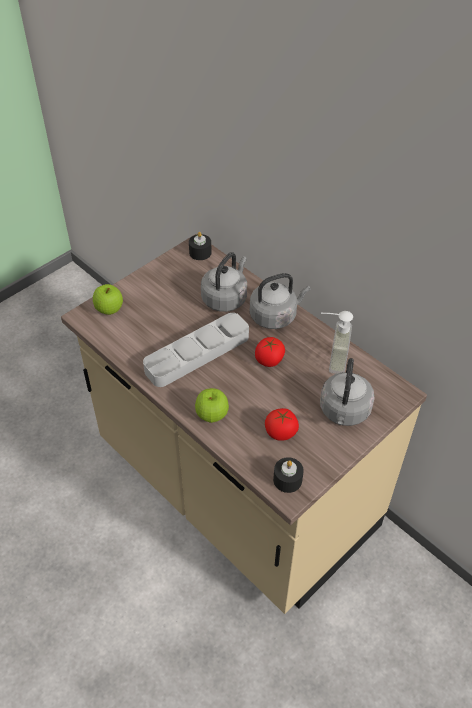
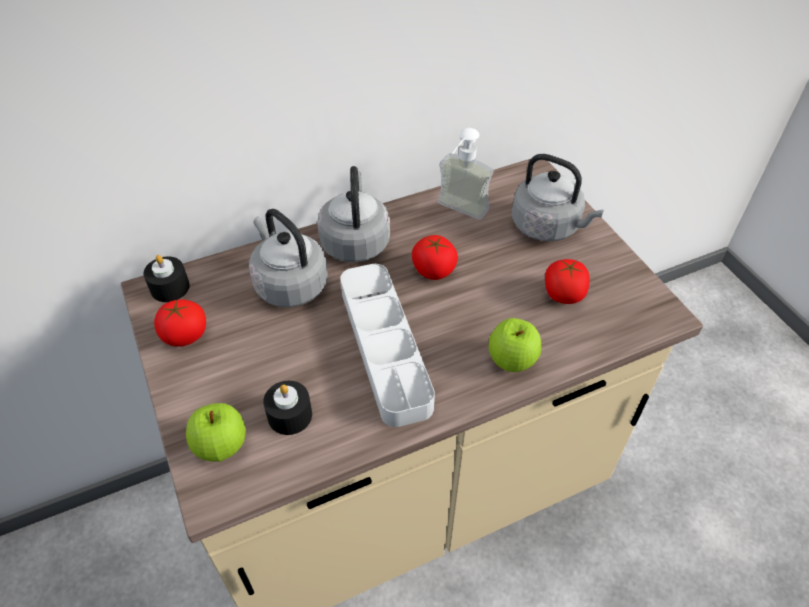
camera: 70 degrees left, 0 degrees up
black candle [273,457,304,493] -> black candle moved to [263,381,312,435]
none -> tomato [154,299,206,347]

